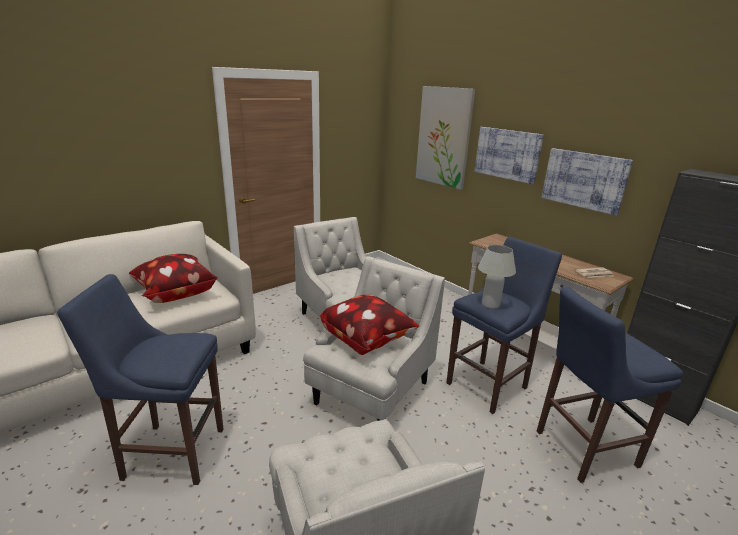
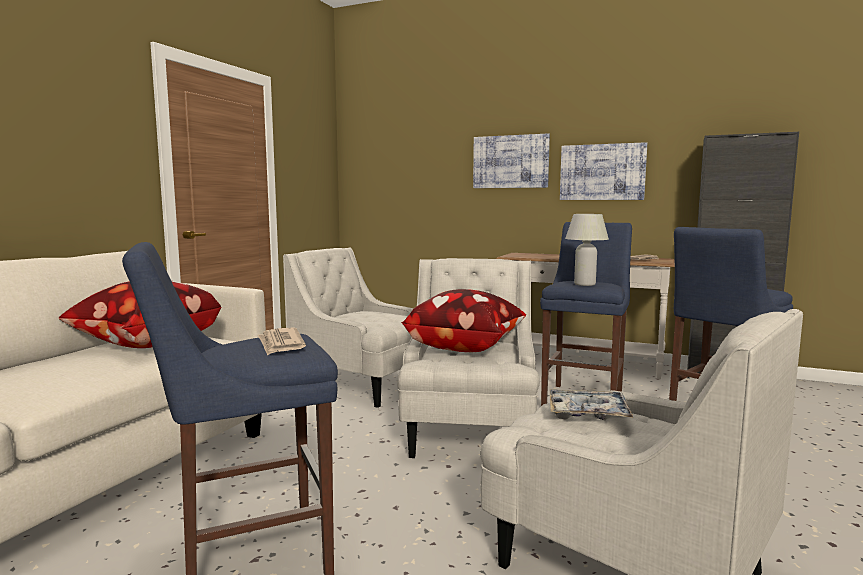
camera: 25 degrees left, 15 degrees down
picture [416,86,475,190] -> none
none -> newspaper [258,327,306,355]
none -> tray [550,389,633,420]

